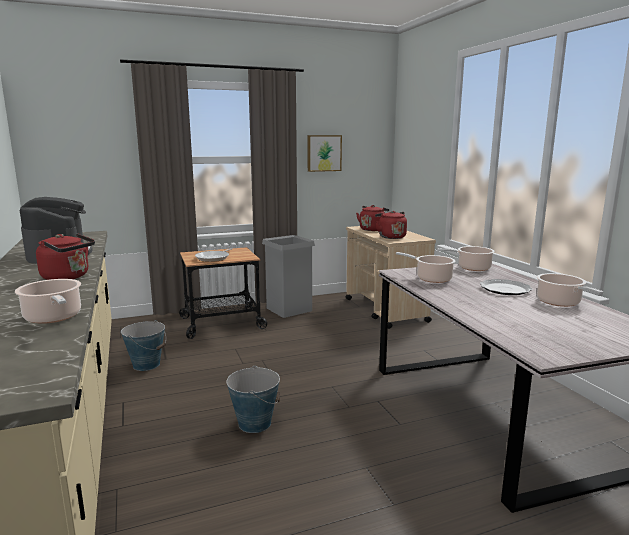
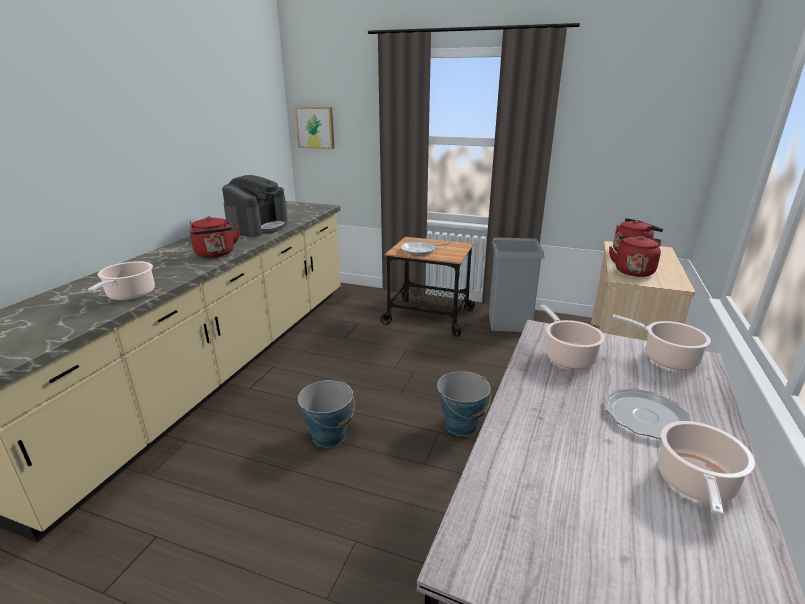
camera: 40 degrees right, 10 degrees up
bucket [121,320,166,371] -> bucket moved to [437,371,491,436]
picture [308,135,342,172] -> picture moved to [295,107,334,149]

